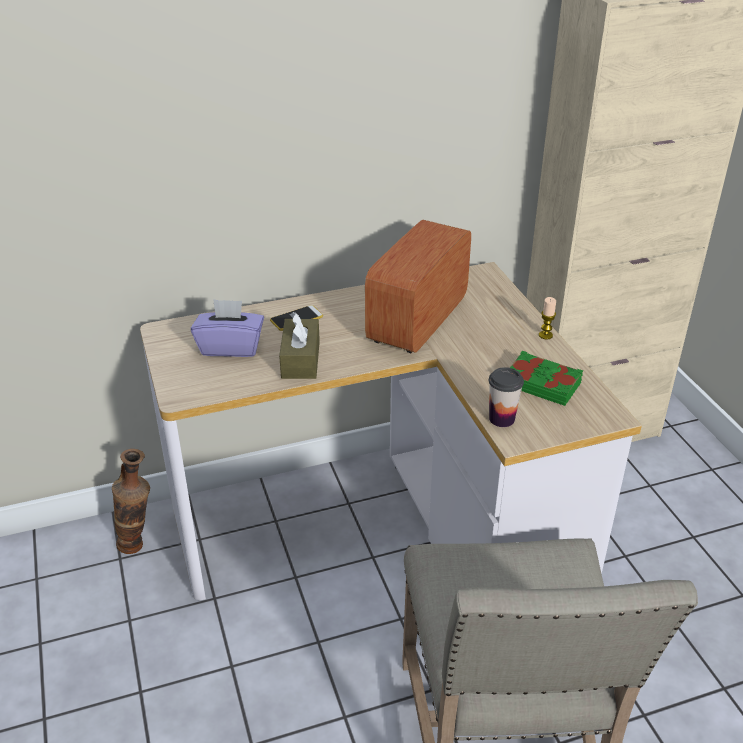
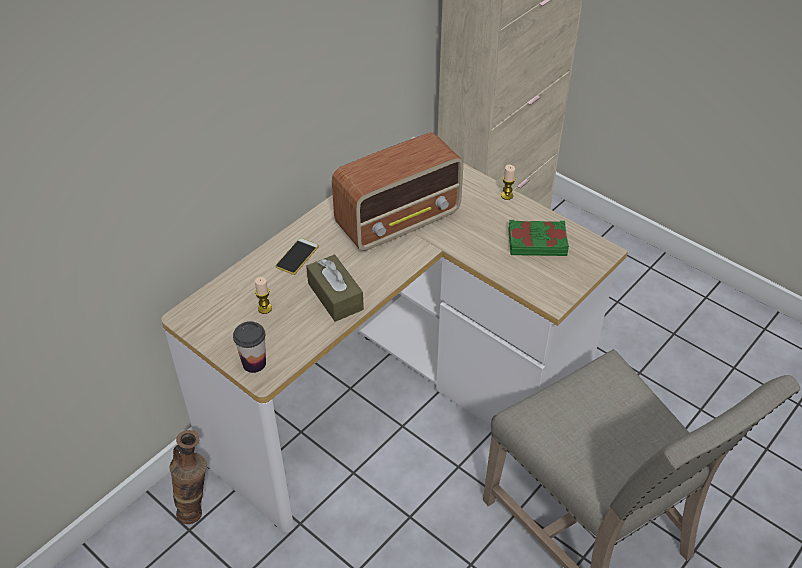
camera: 30 degrees left, 10 degrees up
purple tissue box [191,299,264,357] -> candle [255,277,272,314]
radio [365,220,471,353] -> radio turned 120 degrees counterclockwise [332,133,463,251]
cup [489,367,524,427] -> cup moved to [233,321,266,373]

